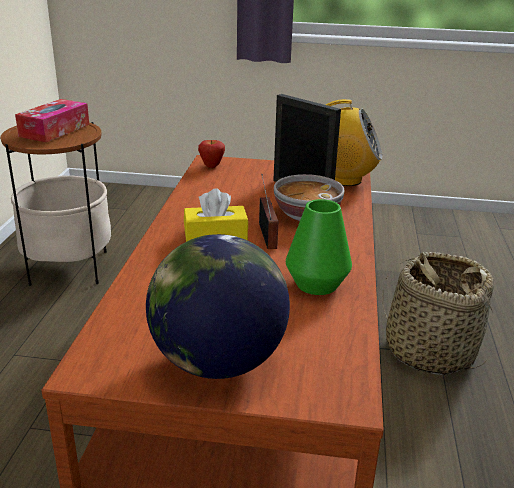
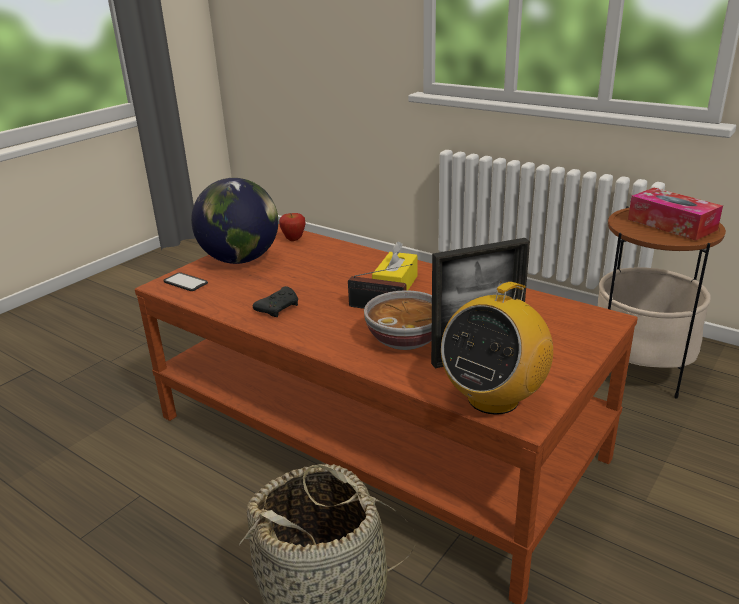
camera: 120 degrees right, 0 degrees up
apple [198,140,225,168] -> apple moved to [279,213,306,241]
green vase [286,199,352,295] -> black game controller [253,286,298,317]
none -> phone [163,272,208,291]

